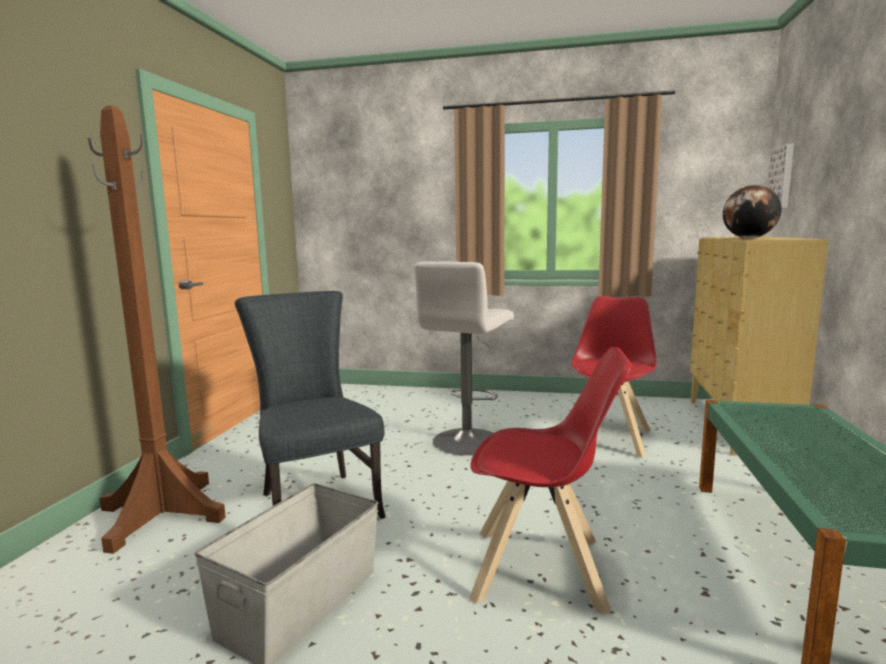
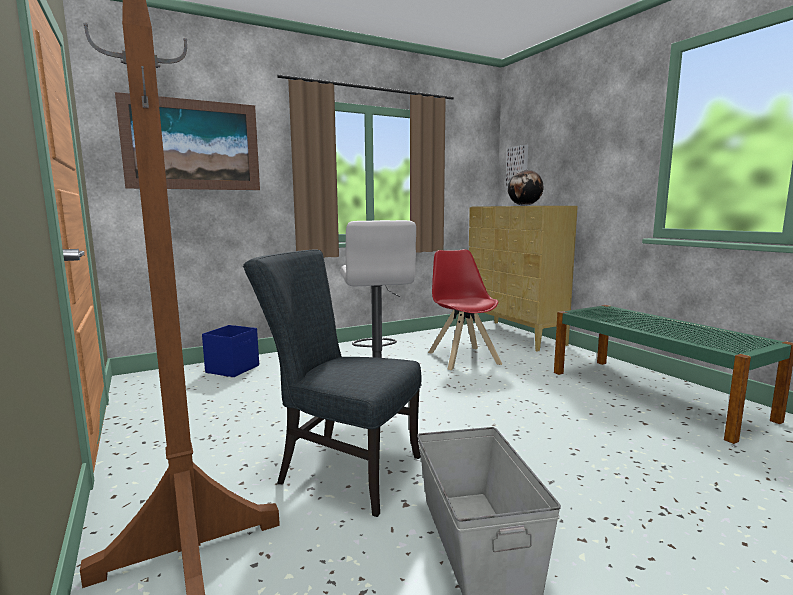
camera: 40 degrees left, 0 degrees up
red chair [469,347,632,615] -> none
none -> picture [115,92,260,190]
none -> blue storage box [202,325,259,377]

